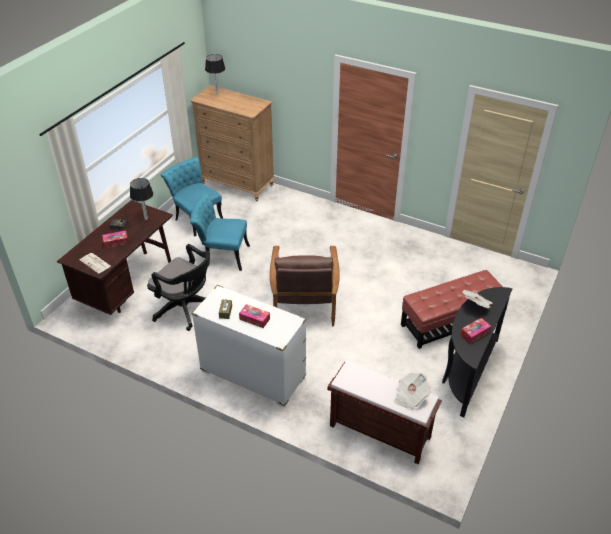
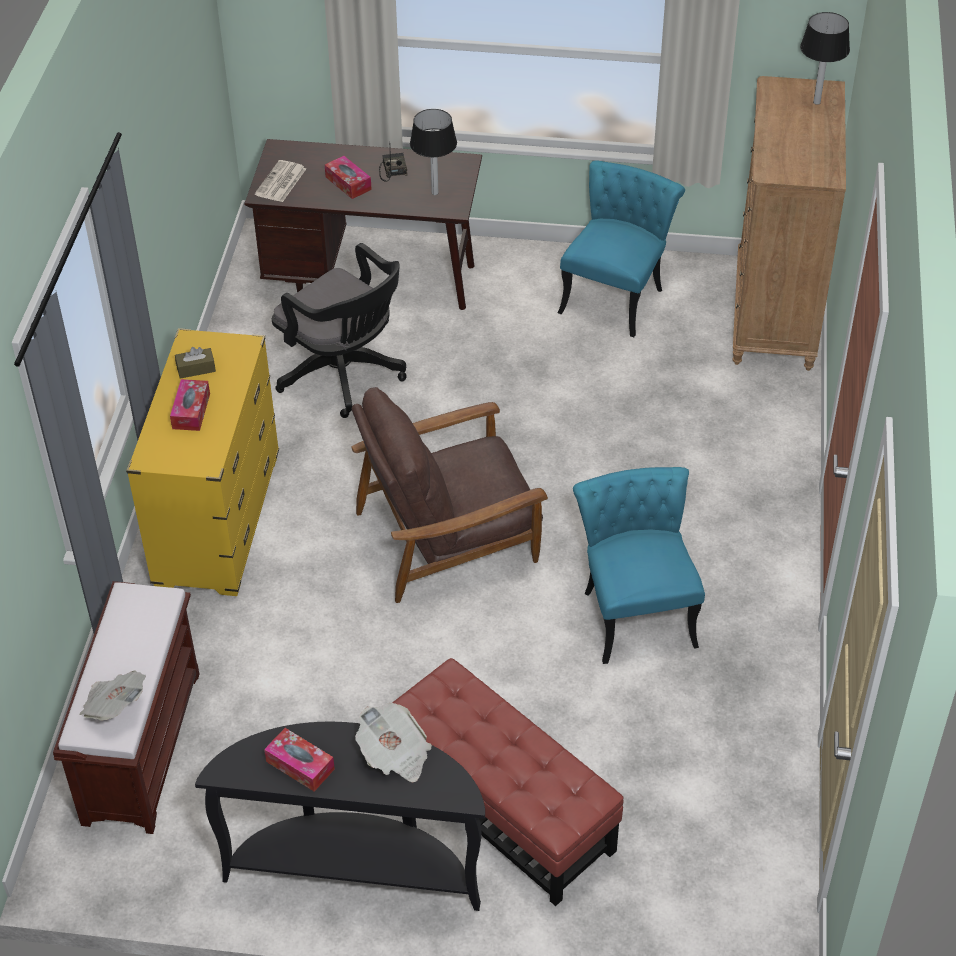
camera: 70 degrees right, 5 degrees up
black office chair [147,244,210,331] -> black office chair turned 60 degrees counterclockwise [272,243,407,418]
turquoise chair [190,193,250,271] -> turquoise chair moved to [573,467,705,664]
white dresser [192,285,306,407] -> yellow dresser [126,328,279,596]

